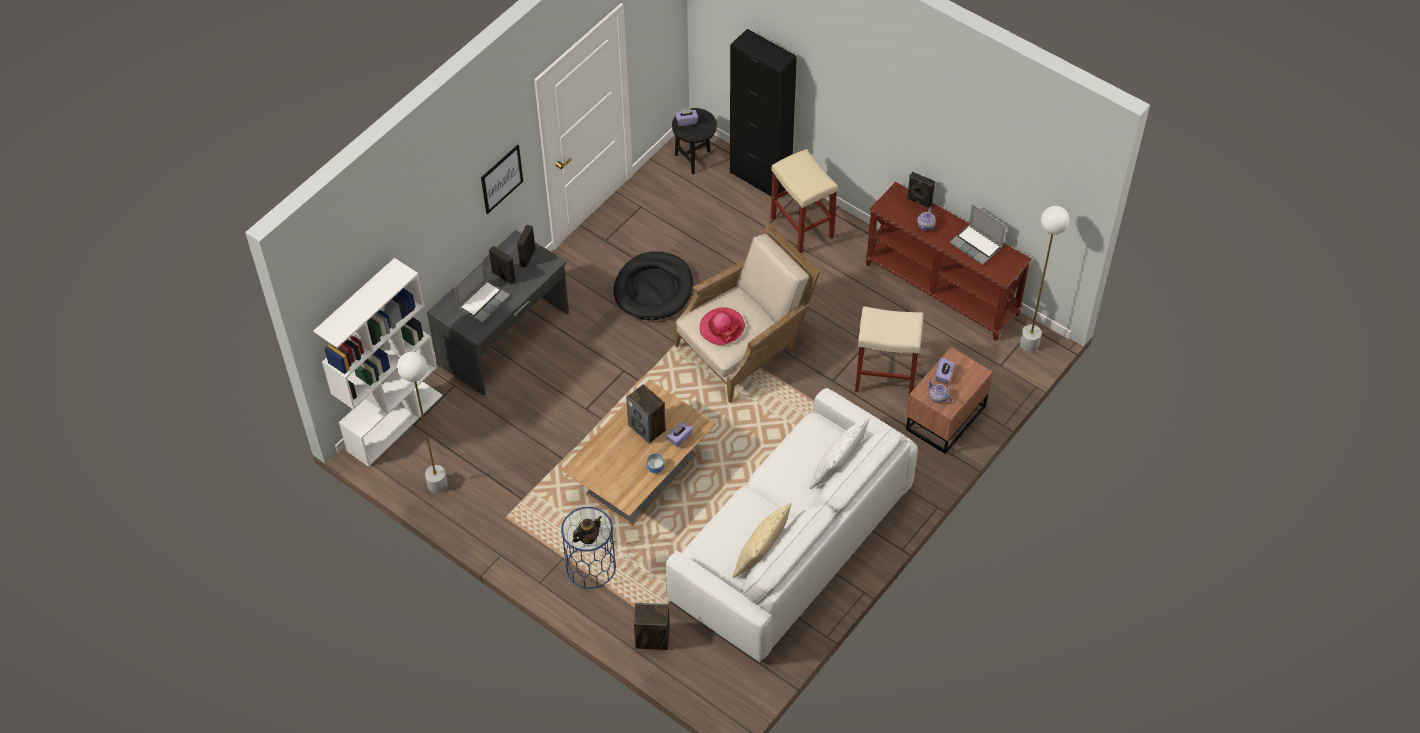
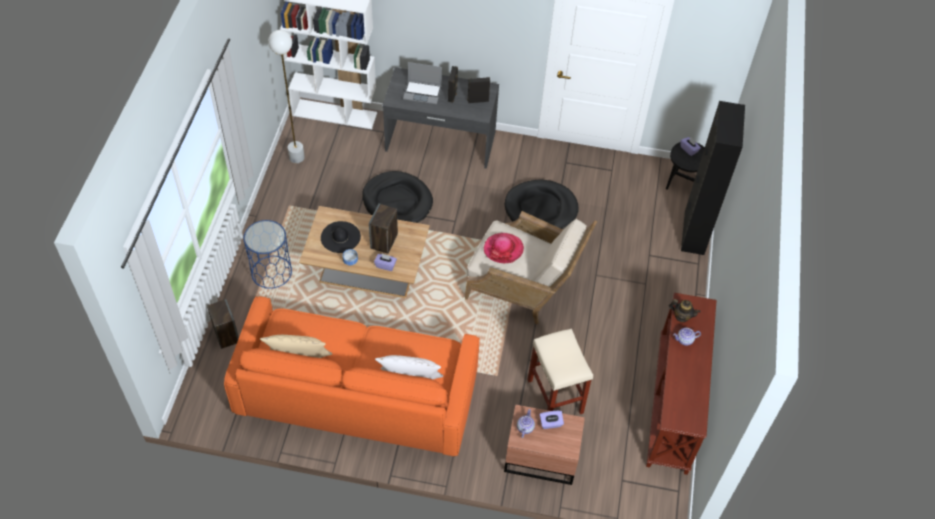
camera: 60 degrees right, 0 degrees up
picture [481,145,523,214] -> none
teapot [573,516,602,544] -> teapot moved to [669,299,701,322]
white sofa [665,388,918,662] -> orange sofa [224,296,480,456]
beige stool [771,149,838,253] -> none
black speaker [907,172,935,208] -> none
laptop [950,204,1006,265] -> none
white floor lamp [1020,206,1070,352] -> none
none -> black hat [321,221,361,253]
none -> black dog bed [362,171,433,223]

